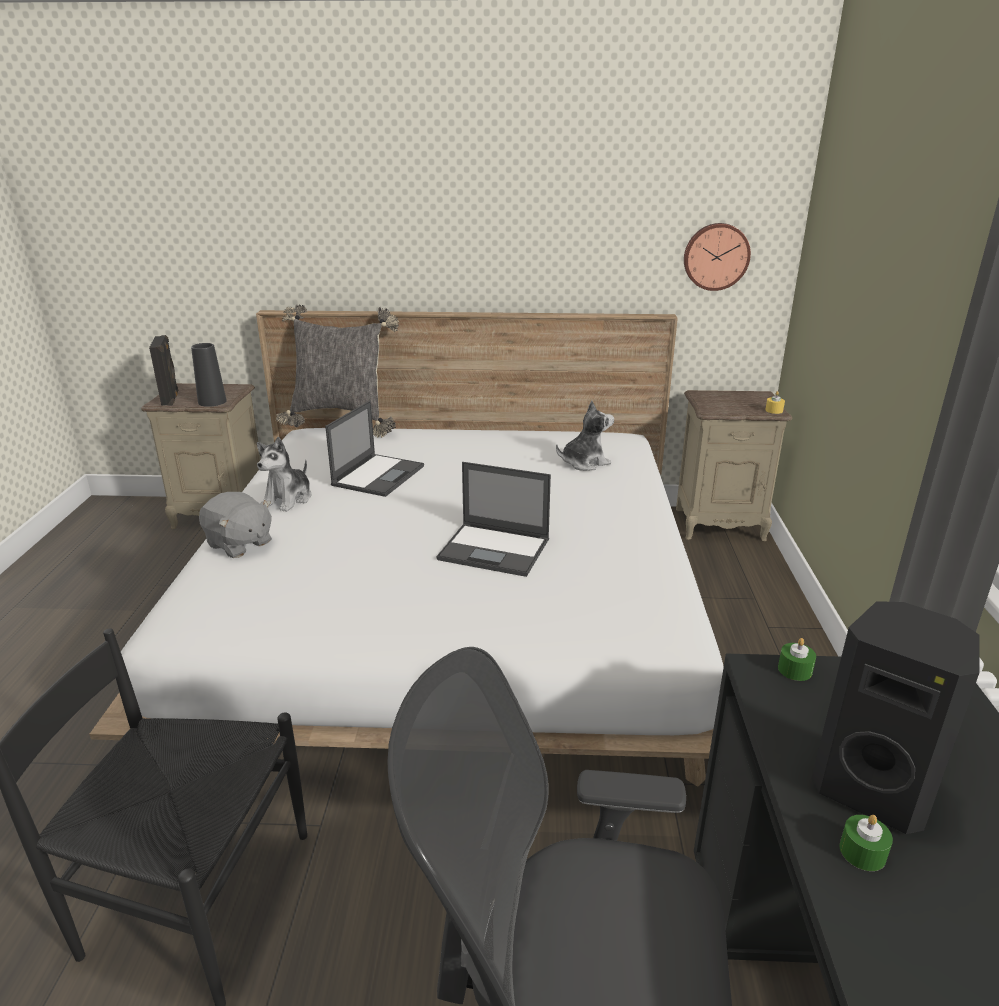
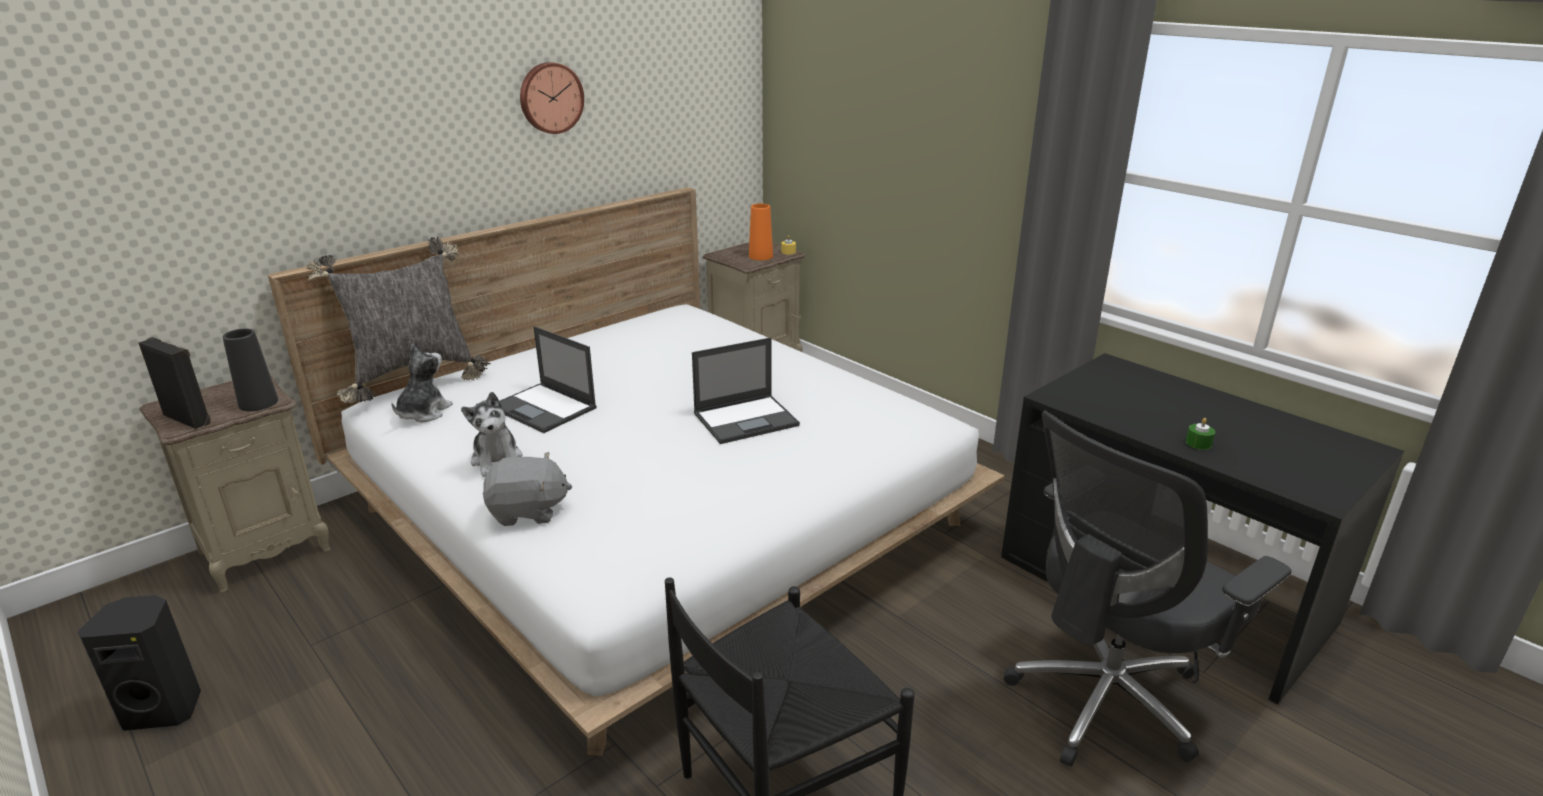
camera: 45 degrees left, 0 degrees up
laptop [325,401,424,497] -> laptop turned 150 degrees clockwise [500,326,597,433]
plush toy [556,401,614,471] -> plush toy moved to [391,344,453,423]
wall clock [684,223,751,291] -> wall clock moved to [520,62,584,134]
green candle [778,638,816,681] -> none
black speaker [811,601,979,834] -> black speaker moved to [78,595,201,731]
none -> orange vase [749,204,773,260]

